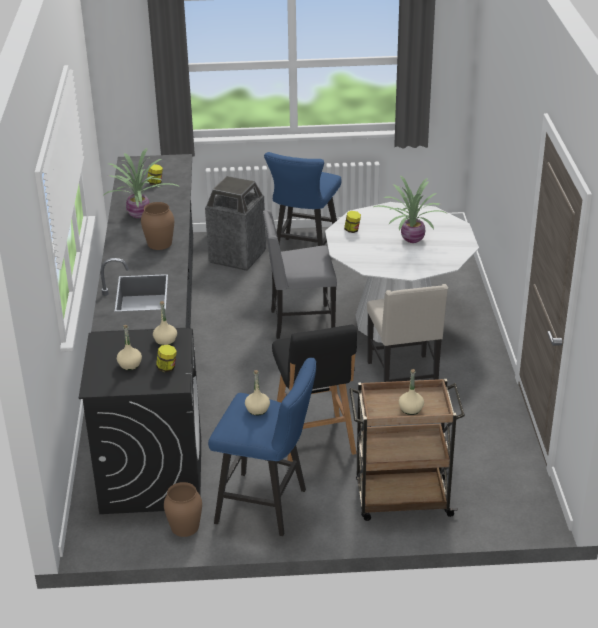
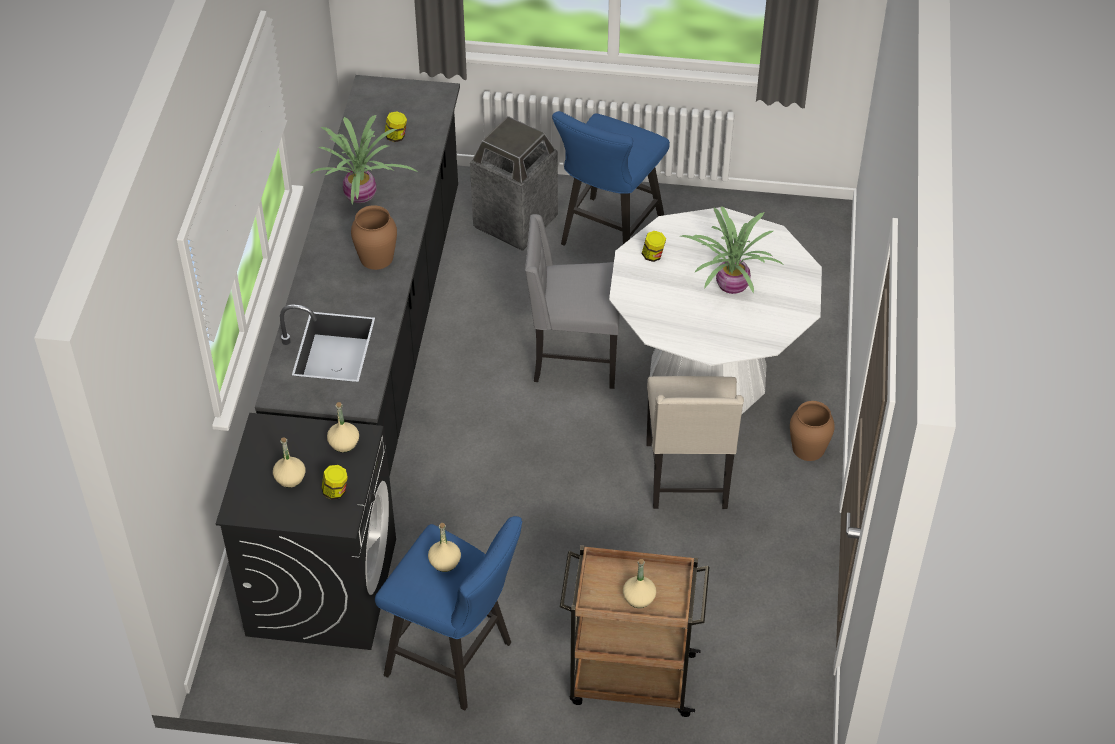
camera: 10 degrees right, 15 degrees up
brown vase [164,482,202,537] -> brown vase moved to [790,401,835,461]
black stool [272,325,357,462] -> none

